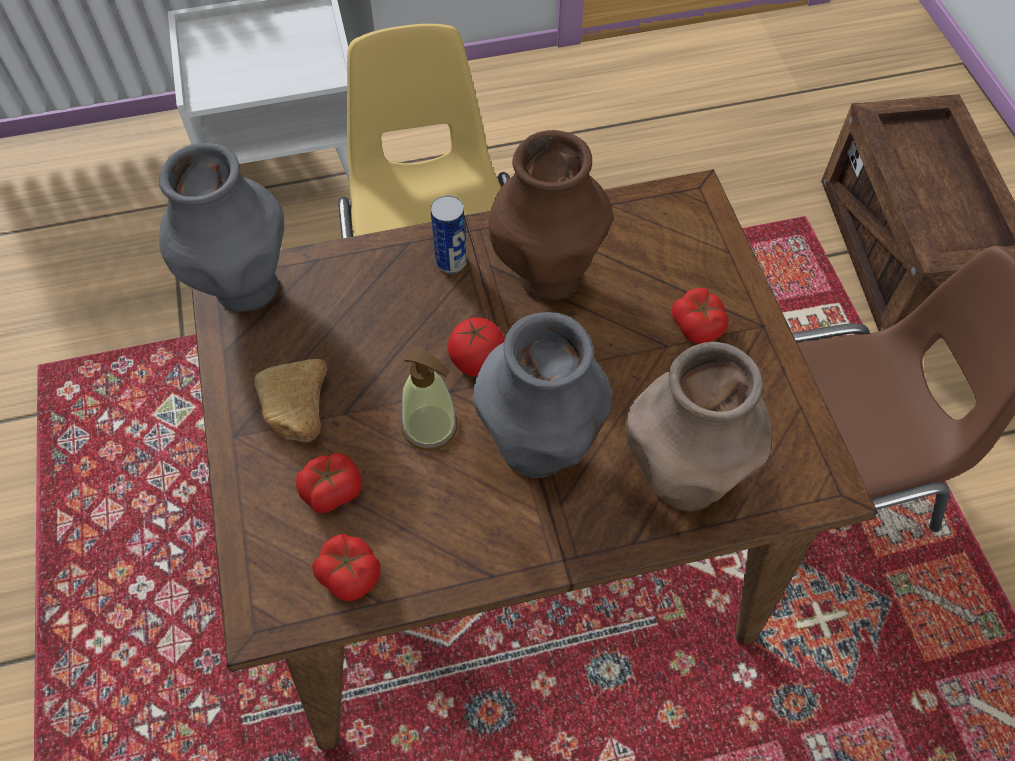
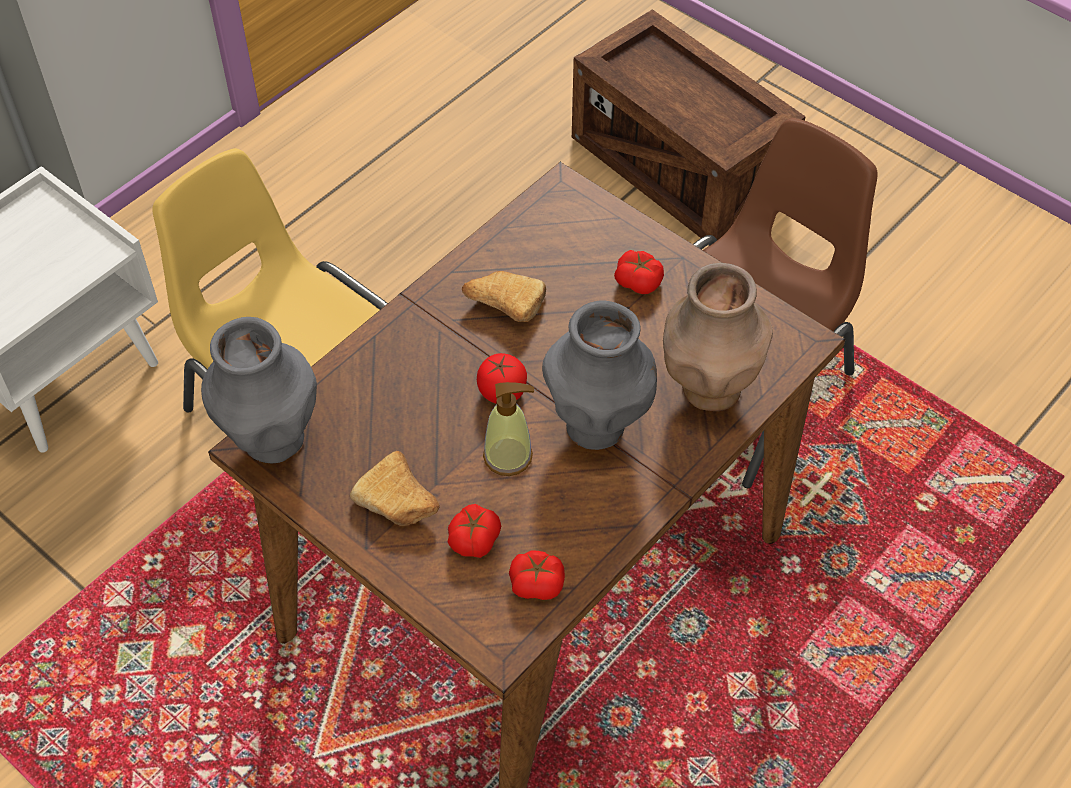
camera: 35 degrees left, 5 degrees down
can [430,196,467,273] -> none
brown vase [489,130,613,301] -> bread [462,271,546,322]

